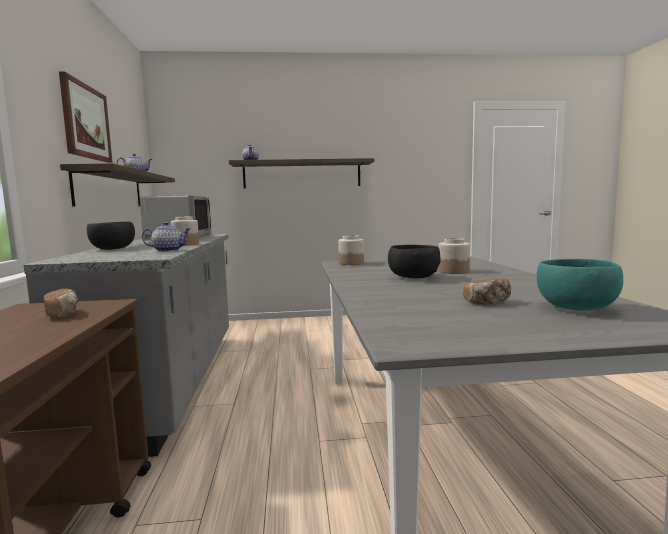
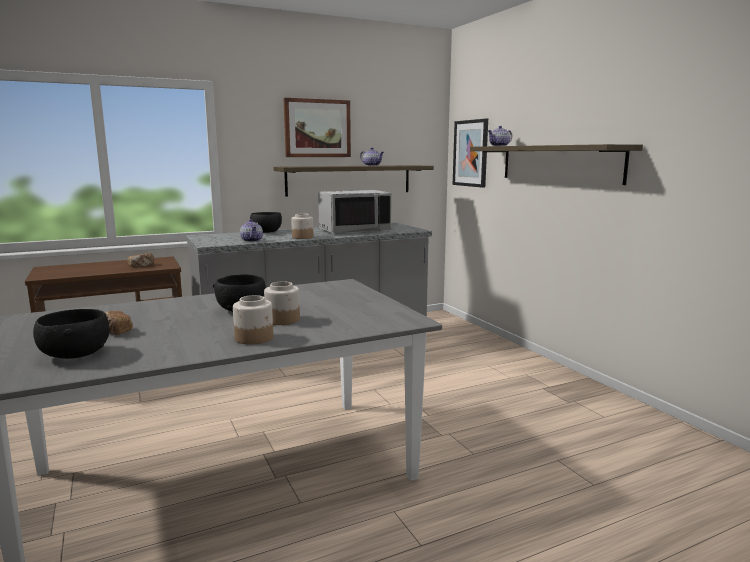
camera: 70 degrees right, 5 degrees up
jar [338,235,364,265] -> jar moved to [233,295,273,345]
turquoise bowl [537,259,623,310] -> black bowl [33,309,110,359]
none -> picture [453,119,488,188]

